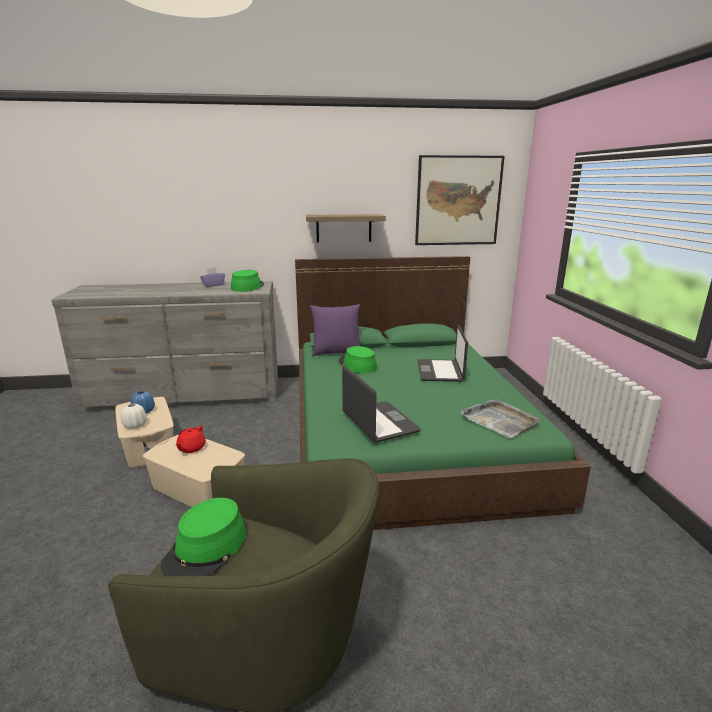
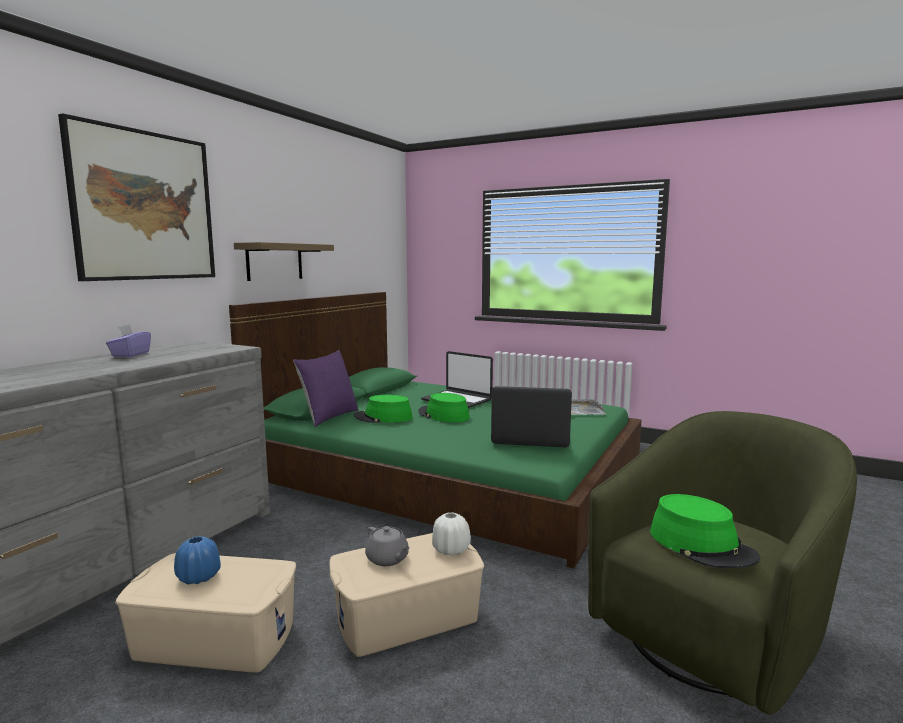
camera: 55 degrees left, 10 degrees down
white vase [121,403,147,429] -> white vase moved to [432,512,471,556]
red teapot [176,426,206,453] -> grey teapot [365,526,410,566]
green hat [231,270,264,292] -> green hat moved to [418,393,470,422]
picture [415,155,505,245] -> picture moved to [58,113,215,281]

